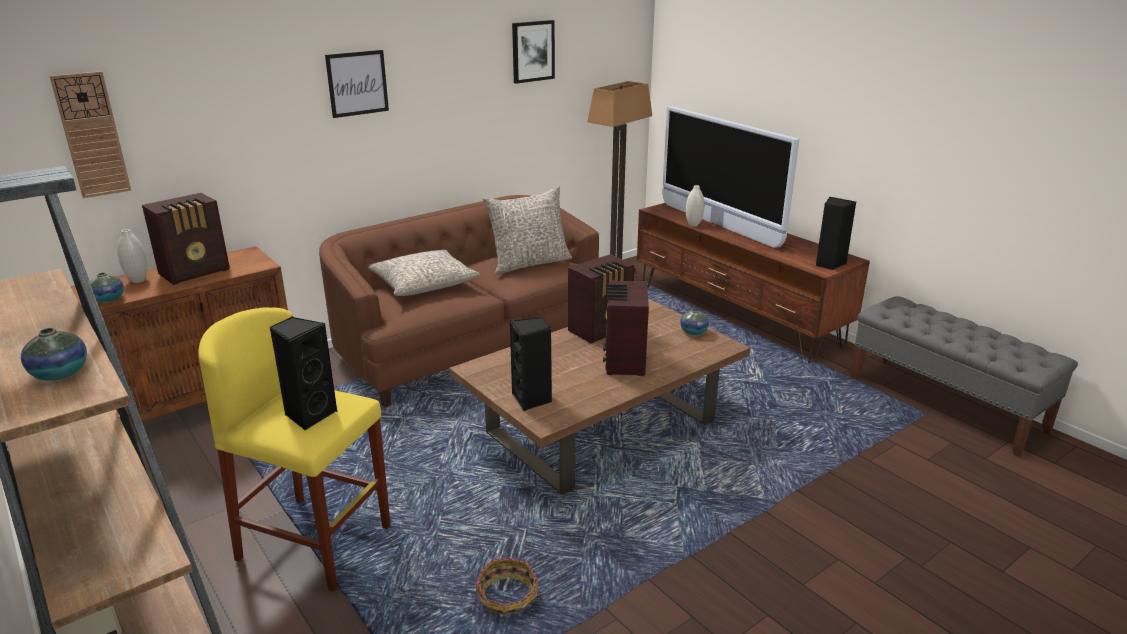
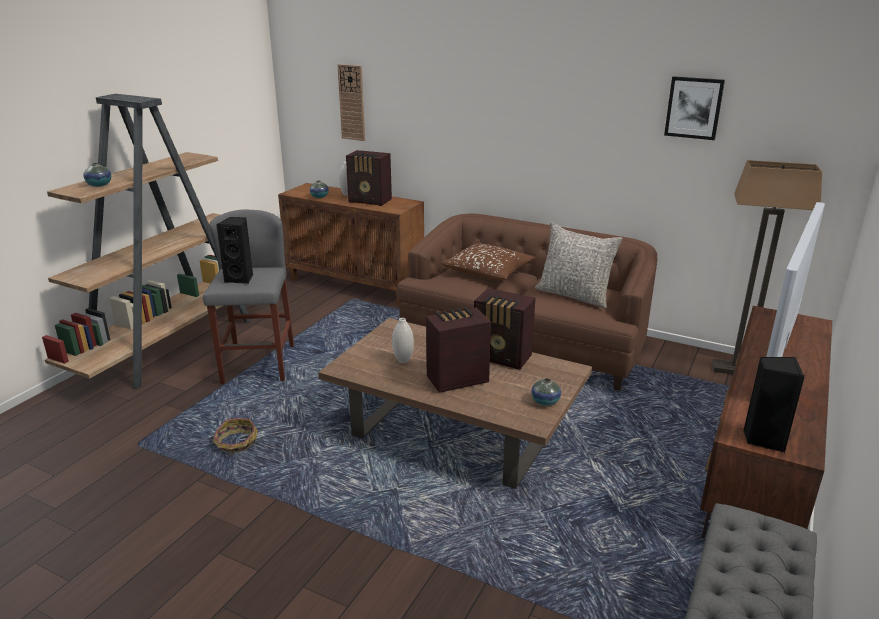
camera: 65 degrees right, 0 degrees up
yellow stool [198,307,391,592] -> grey stool [203,210,294,384]
picture [325,50,389,118] -> none
grey pillow [368,250,480,296] -> brown pillow [441,243,535,280]
black speaker [510,318,552,411] -> none
white vase [686,185,705,226] -> white vase moved to [392,318,414,363]

